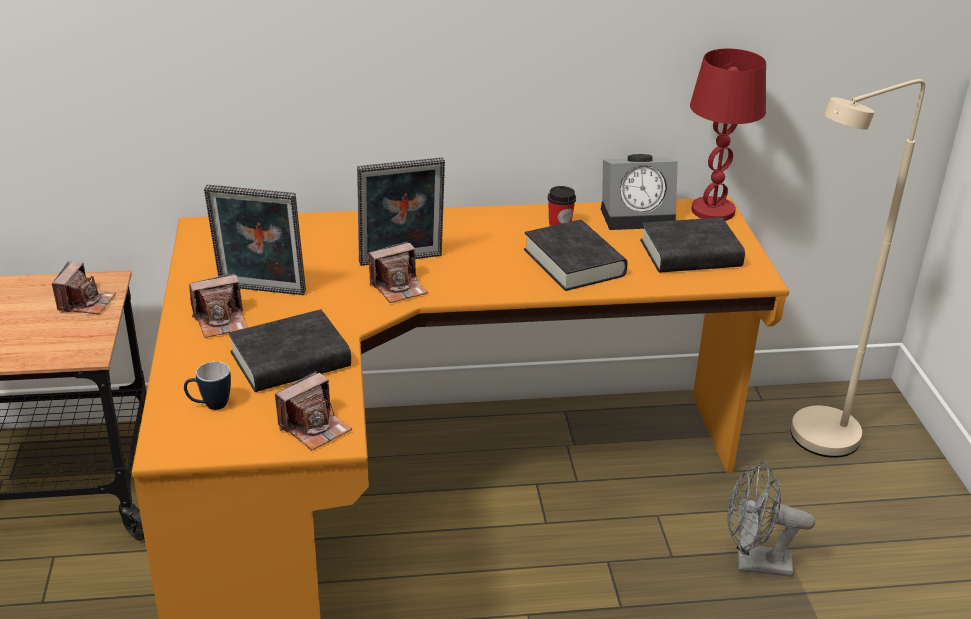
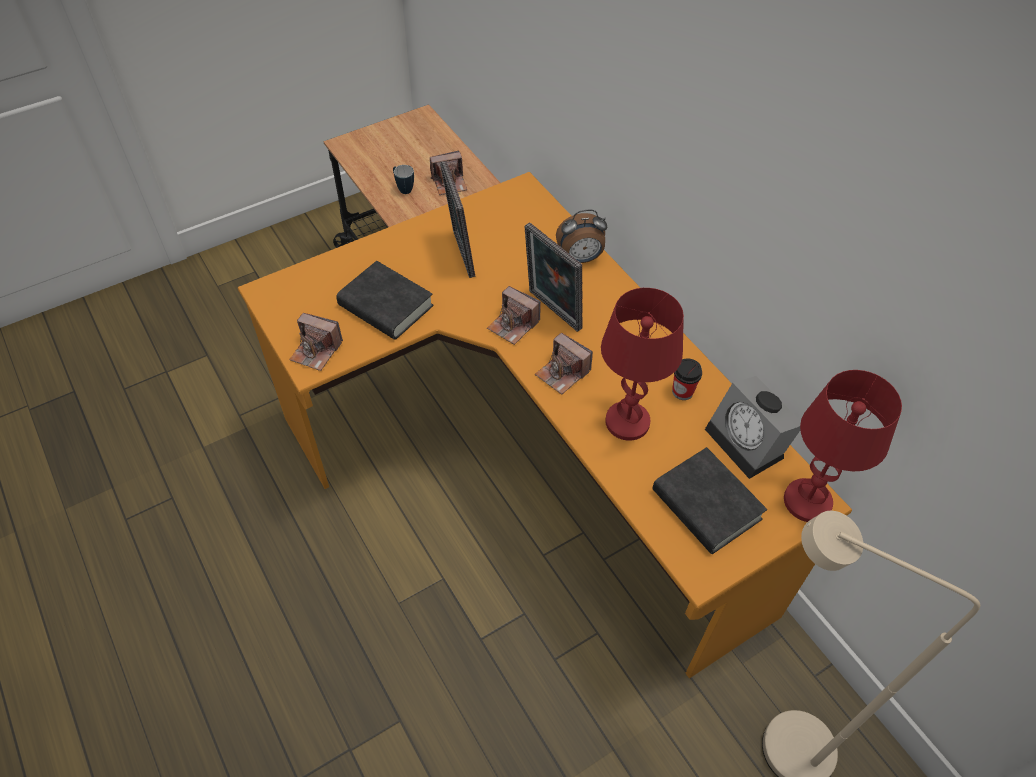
camera: 65 degrees right, 20 degrees up
mug [184,361,231,410] -> mug moved to [393,165,414,194]
camera [189,273,248,338] -> camera moved to [535,333,593,394]
black book [524,220,628,291] -> red table lamp [601,288,684,441]
grey fan [728,462,815,577] -> none
none -> alarm clock [556,210,607,263]

